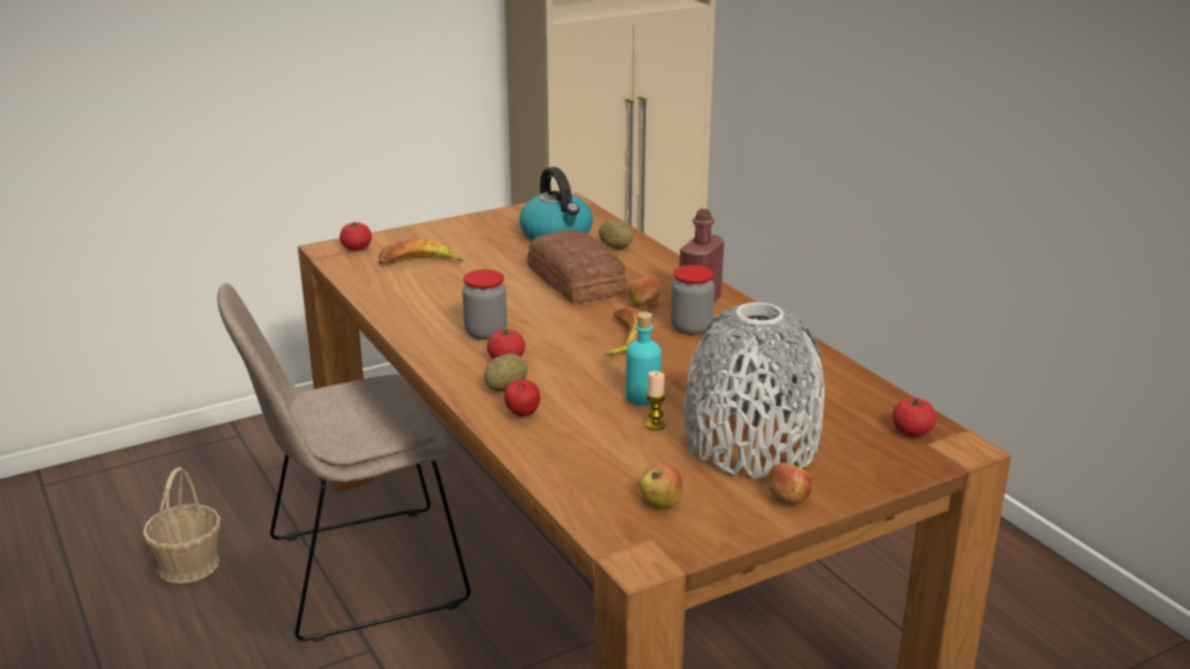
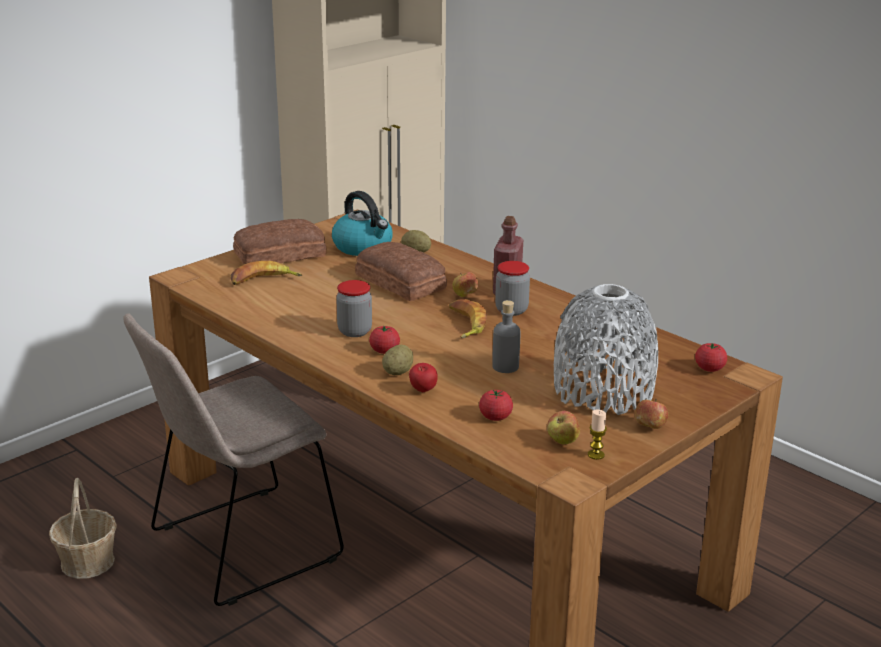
camera: 15 degrees left, 0 degrees up
tomato [340,222,372,251] -> tomato moved to [479,390,513,421]
turquoise bottle [626,312,661,406] -> grey bottle [492,300,521,373]
candle [645,371,666,431] -> candle moved to [588,410,607,460]
none -> bread [233,219,326,265]

